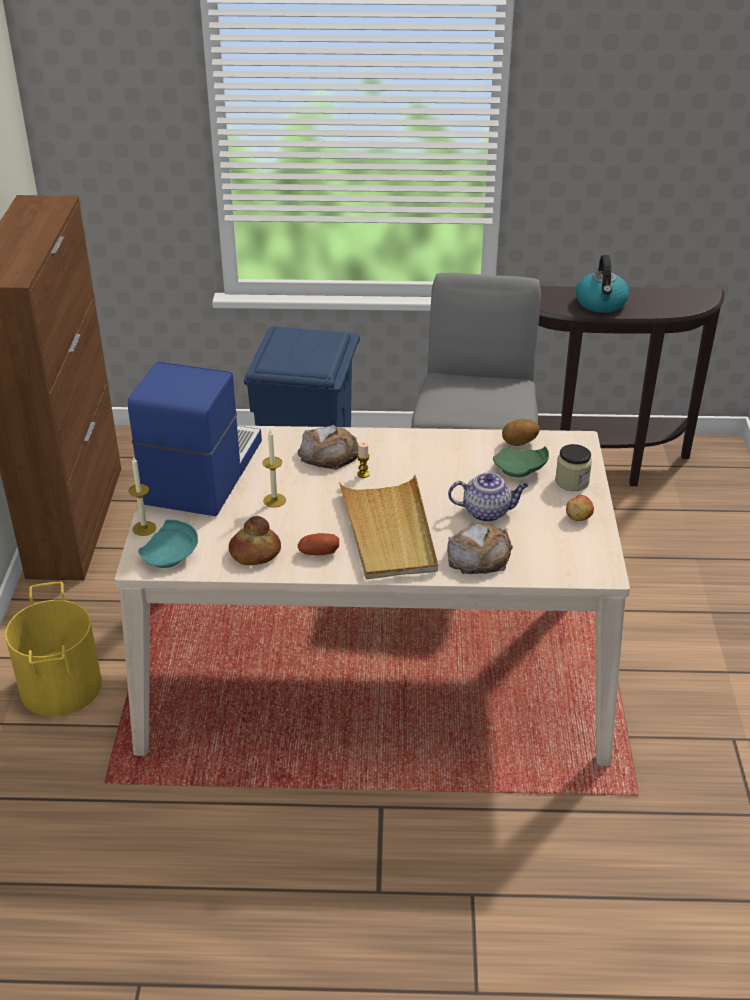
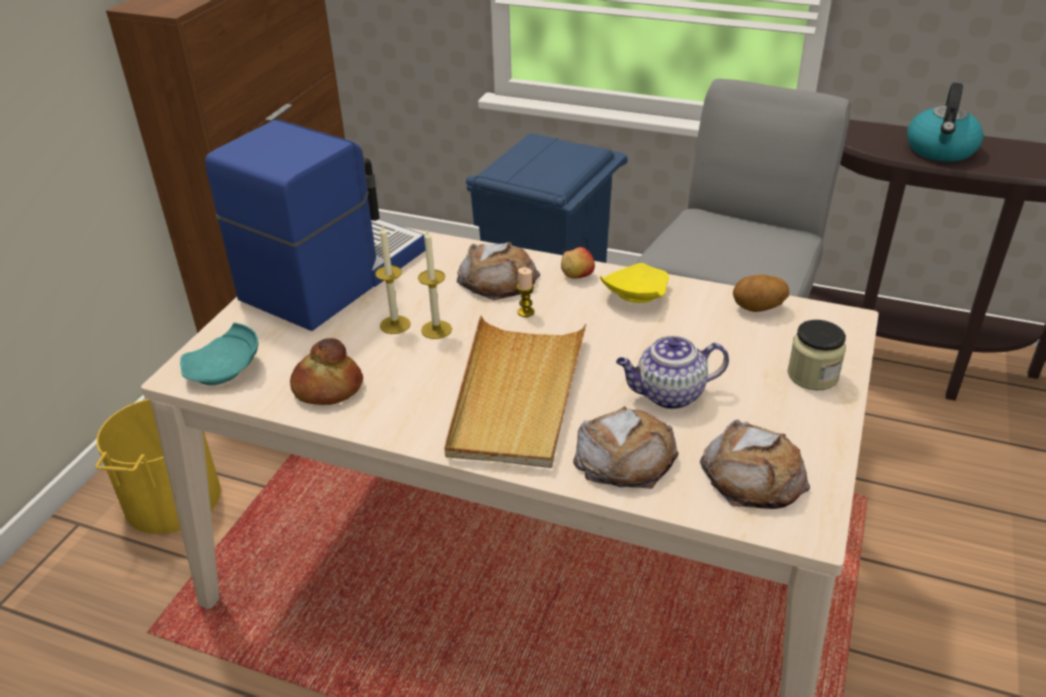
camera: 20 degrees right, 0 degrees up
candle [128,457,156,536] -> candle moved to [418,230,452,339]
potato [298,533,339,556] -> none
teapot [448,473,528,522] -> teapot turned 150 degrees clockwise [616,336,729,409]
green plate [493,446,549,477] -> none
apple [566,495,594,521] -> apple moved to [561,247,595,279]
none -> yellow plate [600,263,669,303]
none -> bread [700,420,810,509]

